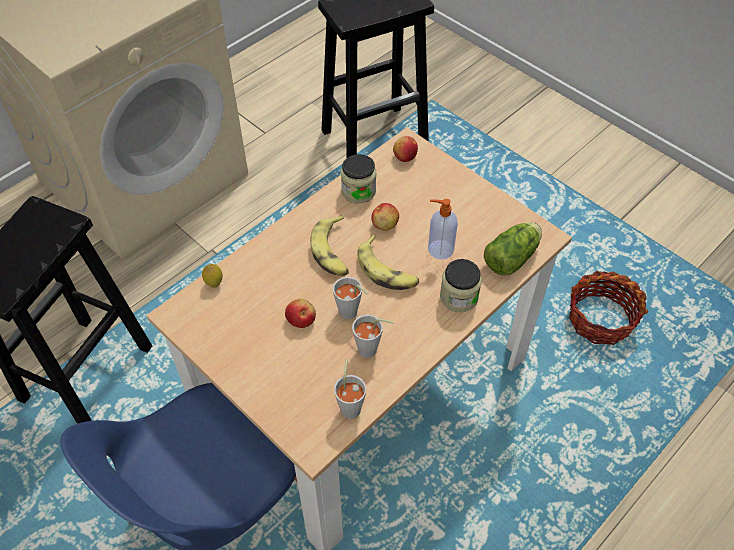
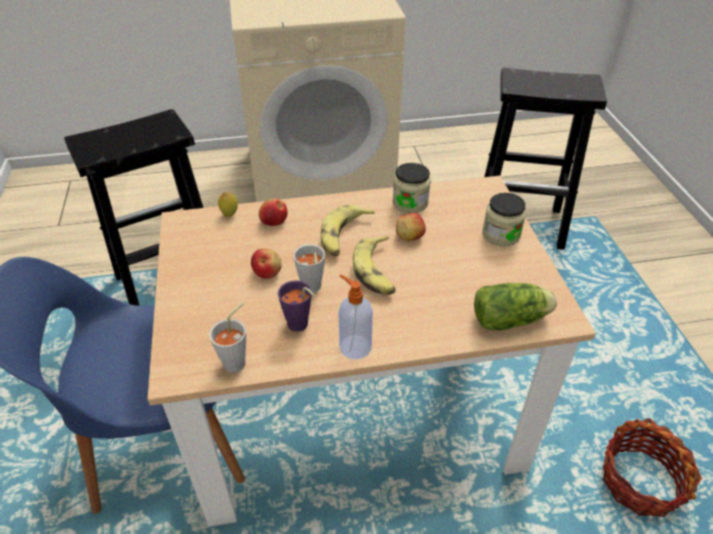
camera: 35 degrees right, 10 degrees down
grey cup [352,314,394,358] -> purple cup [278,280,316,332]
apple [393,136,418,162] -> apple moved to [259,198,288,226]
soap dispenser [428,199,458,259] -> soap dispenser moved to [338,274,373,360]
jar [440,259,482,312] -> jar moved to [482,193,526,247]

